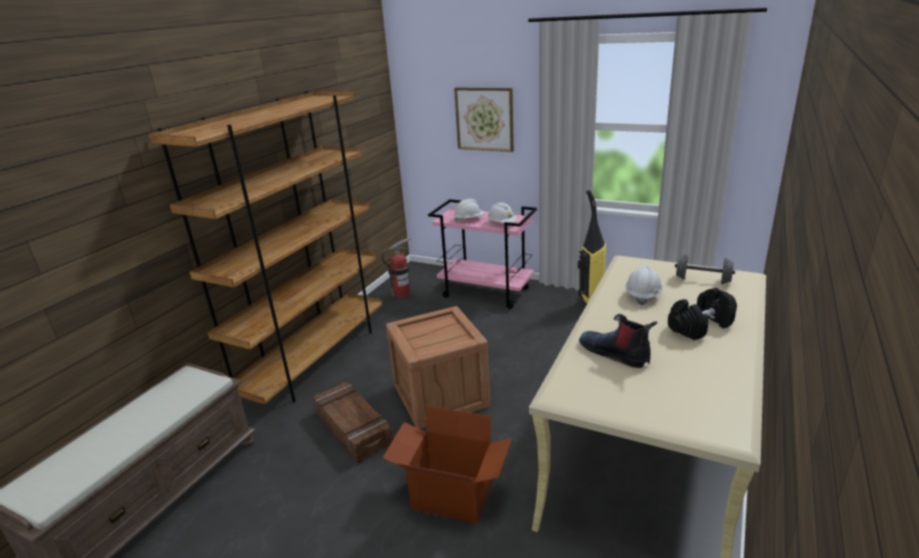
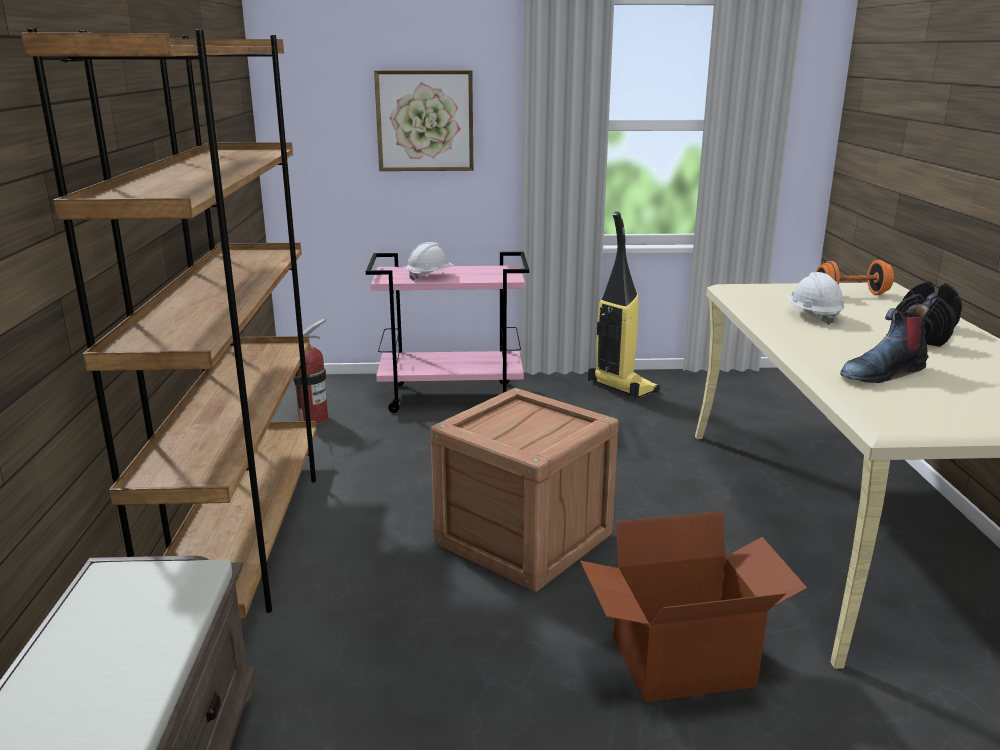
camera: 30 degrees left, 5 degrees down
crate [313,382,393,464] -> none
white hard hat [488,202,517,223] -> none
boot [579,314,657,368] -> boot turned 45 degrees counterclockwise [840,293,938,383]
grey dumbbell [675,254,735,284] -> orange dumbbell [816,260,894,295]

